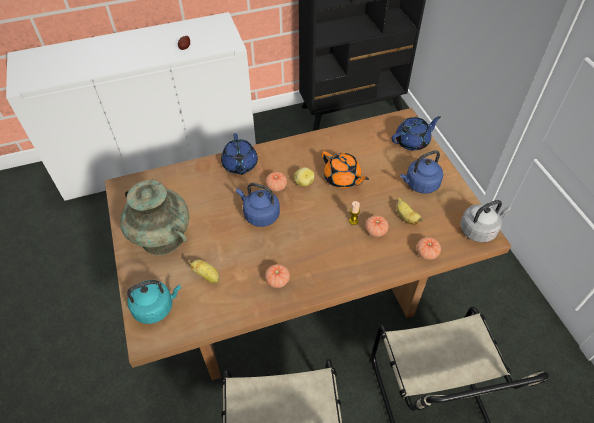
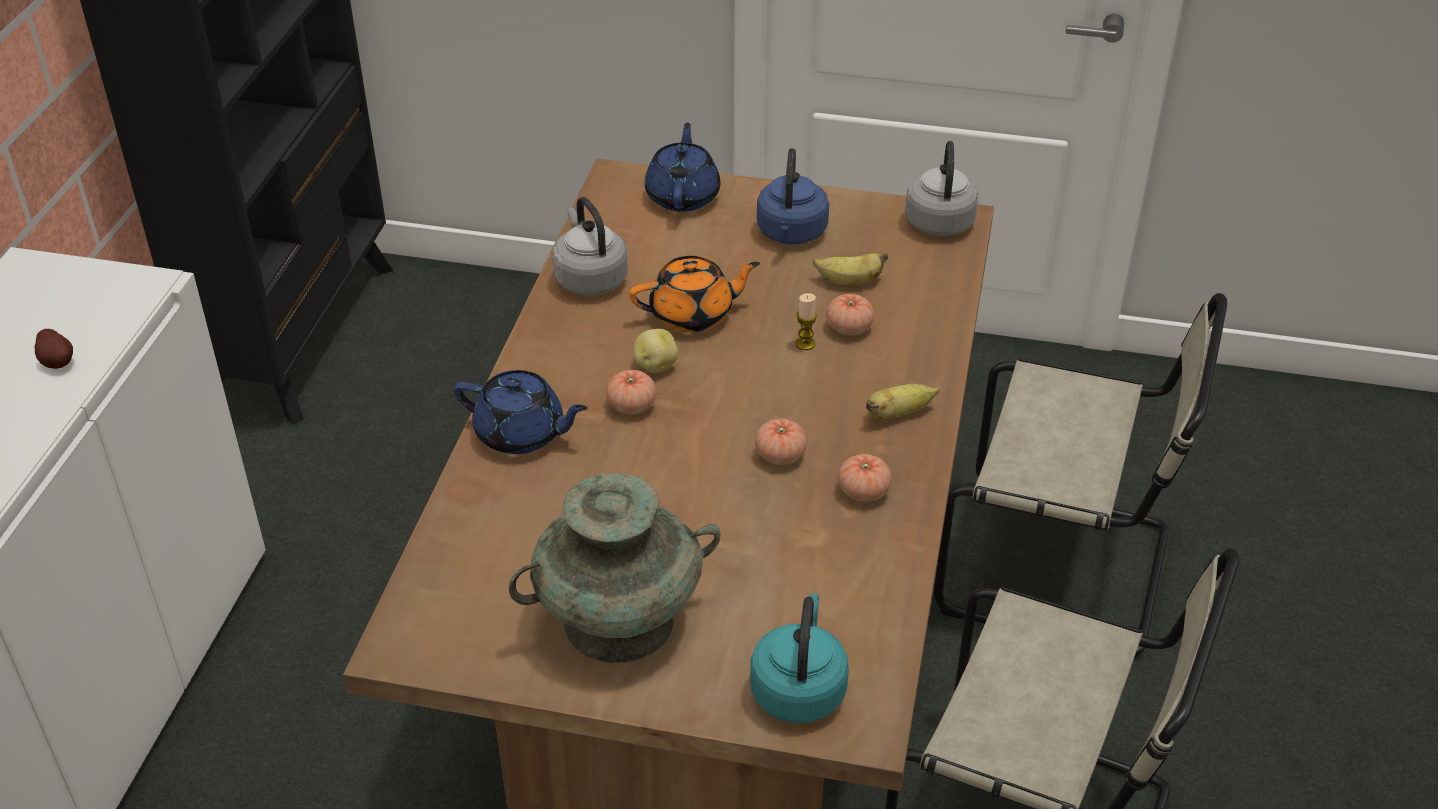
camera: 60 degrees left, 10 degrees down
banana [188,259,220,284] -> banana moved to [866,384,940,419]
blue kettle [236,183,280,227] -> none
tomato [416,237,441,260] -> tomato moved to [755,418,807,465]
none -> grey kettle [552,197,628,295]

